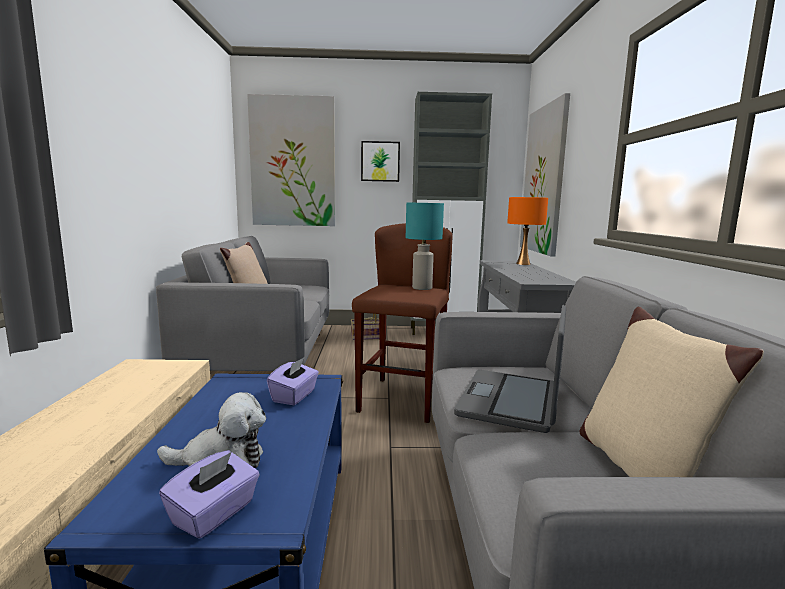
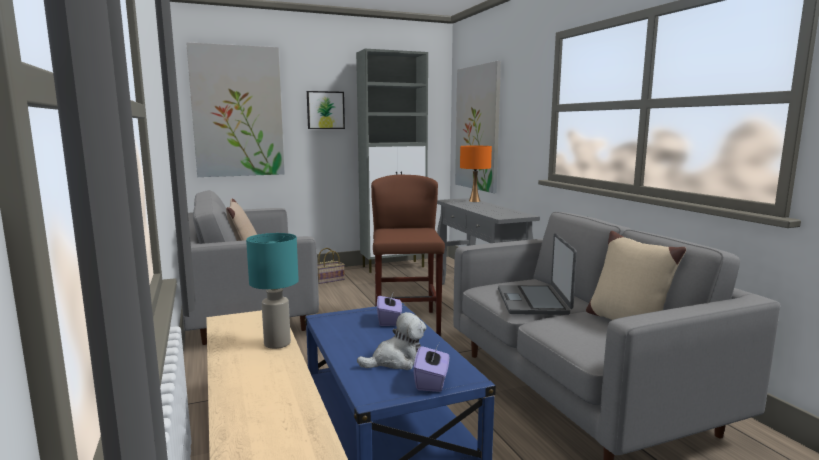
camera: 20 degrees left, 0 degrees up
turquoise table lamp [406,203,444,290] -> turquoise table lamp moved to [246,233,299,349]

